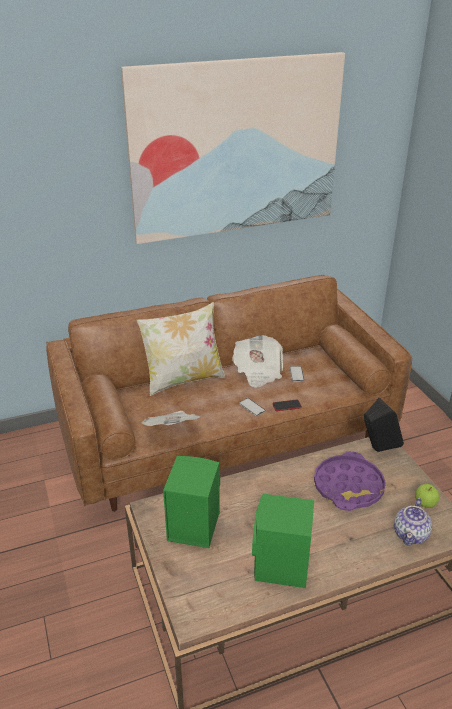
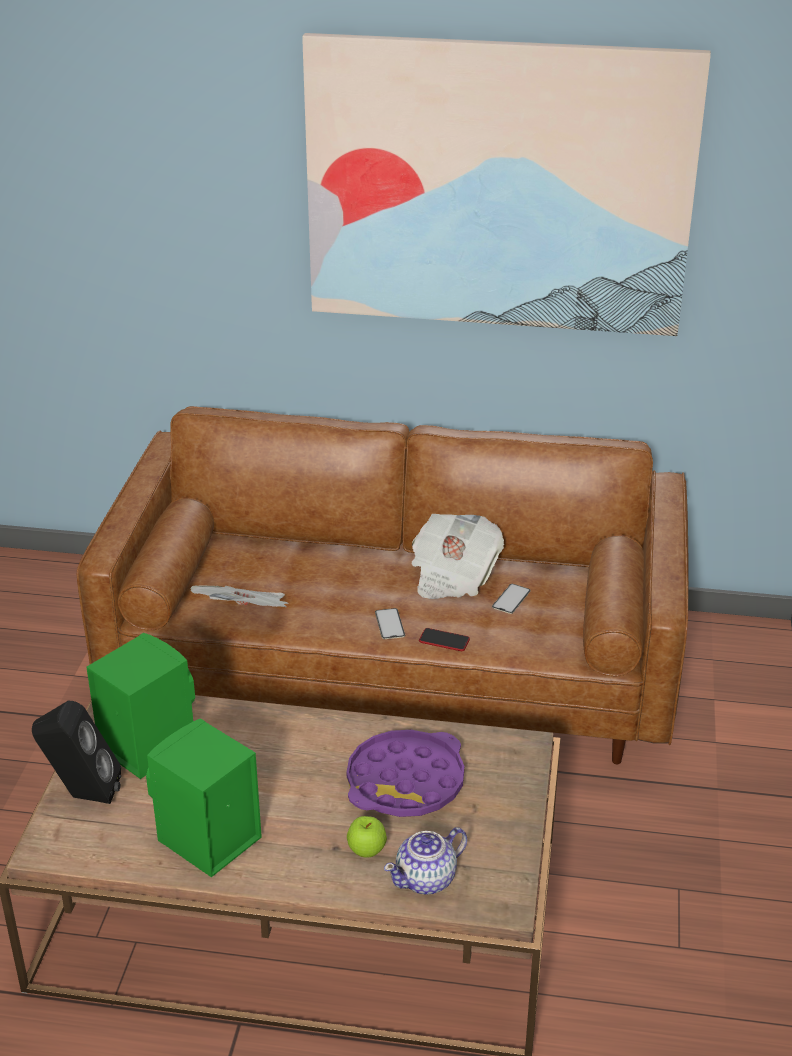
camera: 30 degrees right, 0 degrees up
pillow [137,302,225,396] -> none
black speaker [364,398,404,452] -> black speaker moved to [32,701,121,804]
apple [415,484,439,508] -> apple moved to [347,816,387,858]

